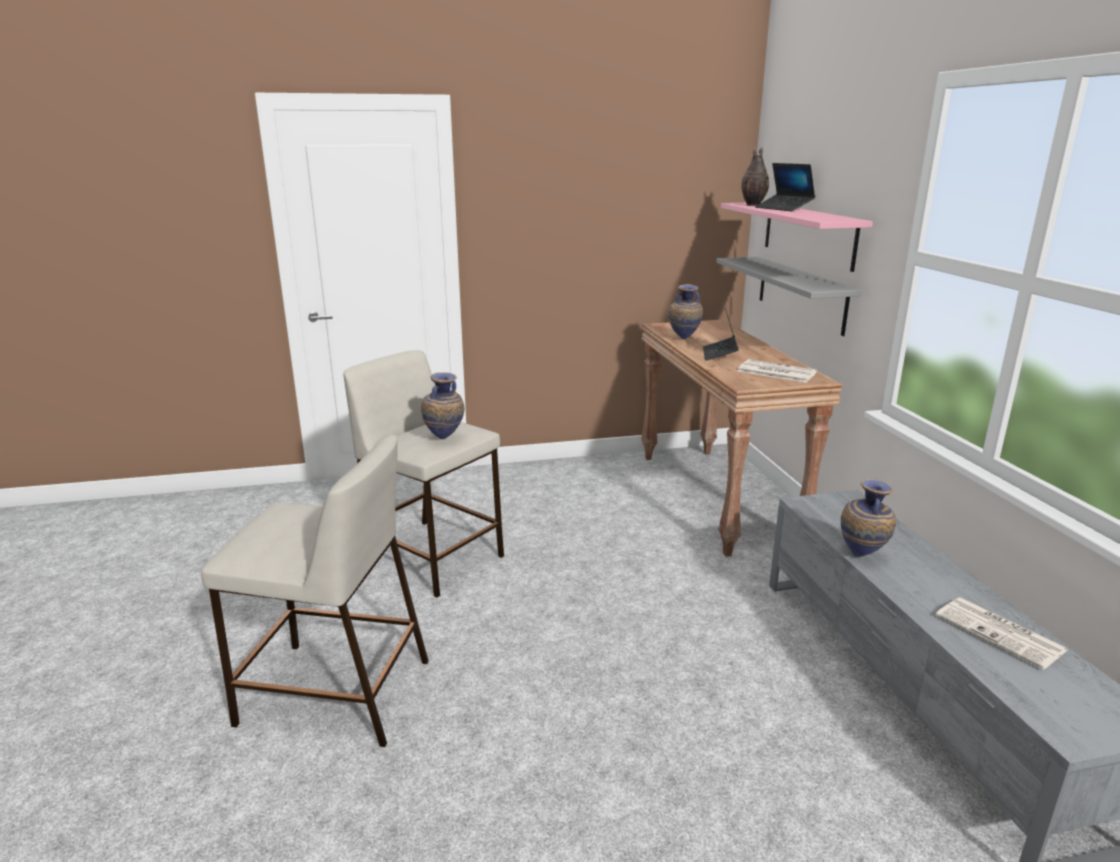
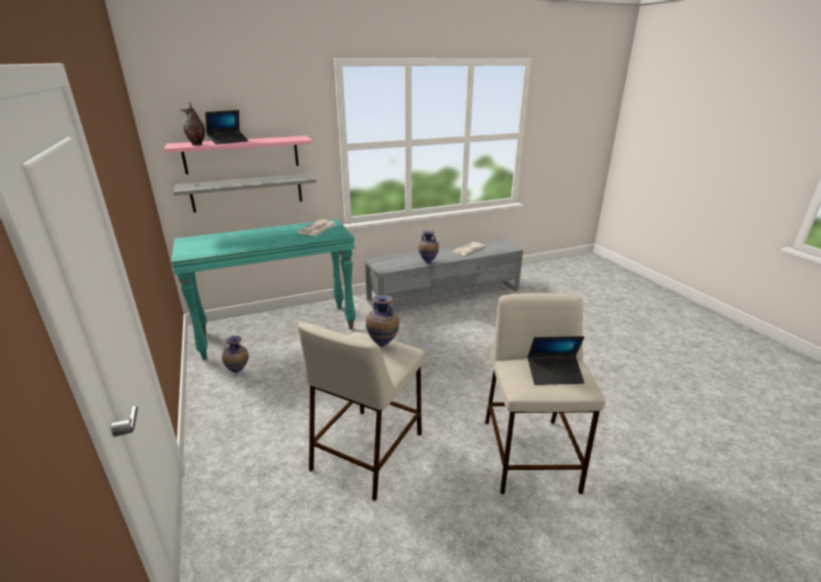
camera: 100 degrees left, 5 degrees up
brown console table [641,320,842,557] -> turquoise console table [171,219,356,360]
vase [669,284,703,339] -> vase moved to [222,336,249,373]
laptop [703,308,739,360] -> laptop moved to [527,336,585,385]

